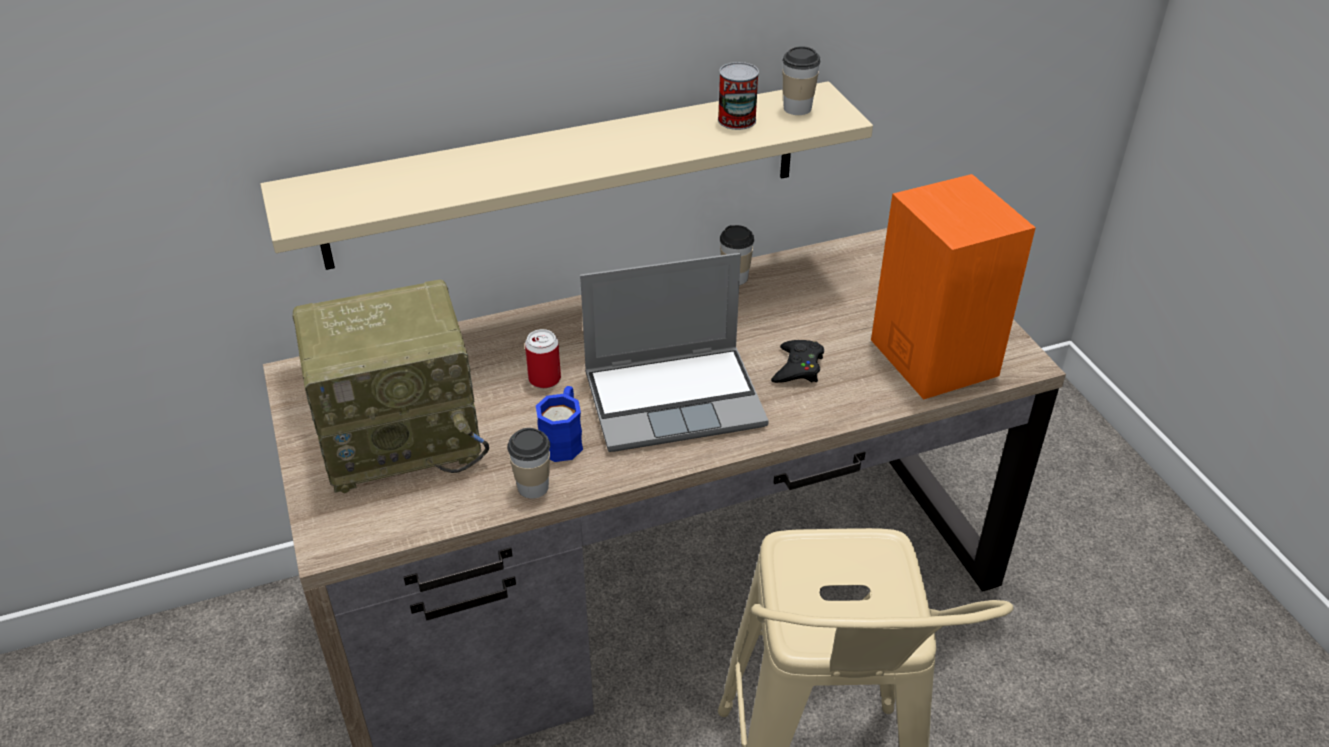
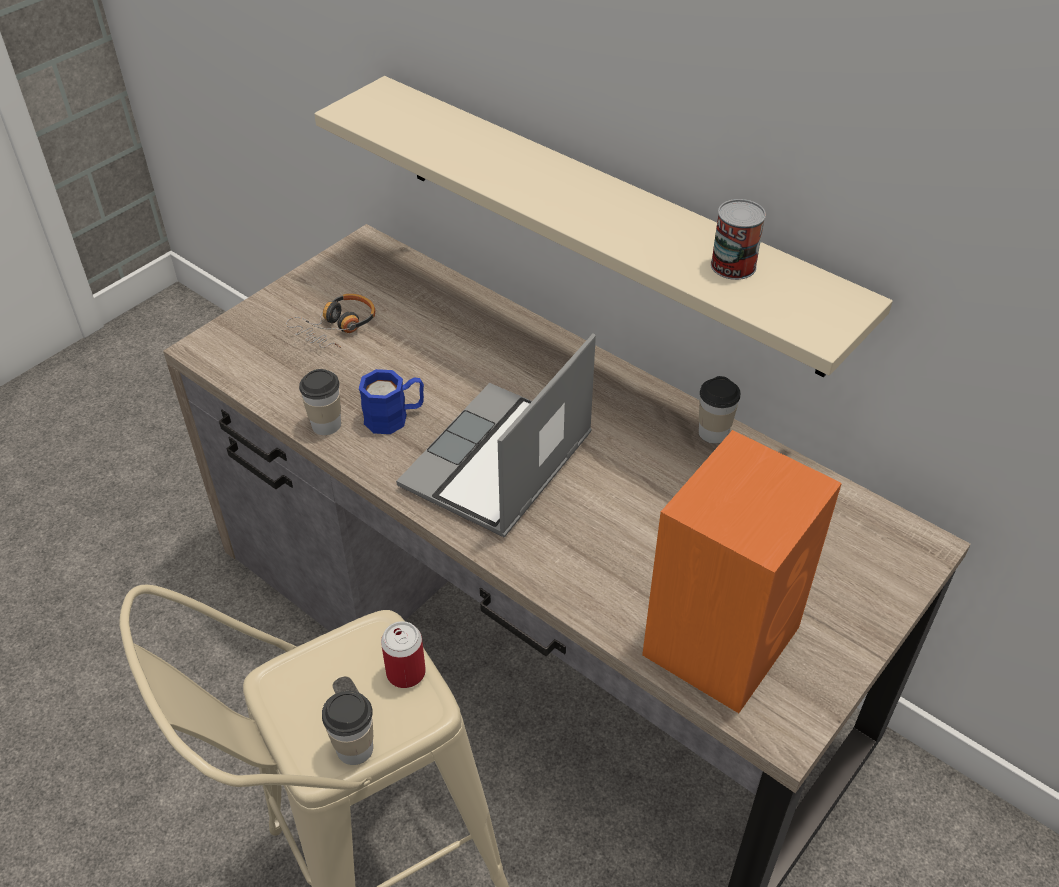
camera: 60 degrees right, 5 degrees up
radio [292,280,489,493] -> headphones [286,294,375,348]
can [525,329,561,388] -> can moved to [381,621,426,688]
laptop [580,253,769,452] -> laptop turned 75 degrees clockwise [396,333,596,538]
black game controller [771,340,824,383] -> none
cup [782,46,821,115] -> cup moved to [322,691,373,765]

